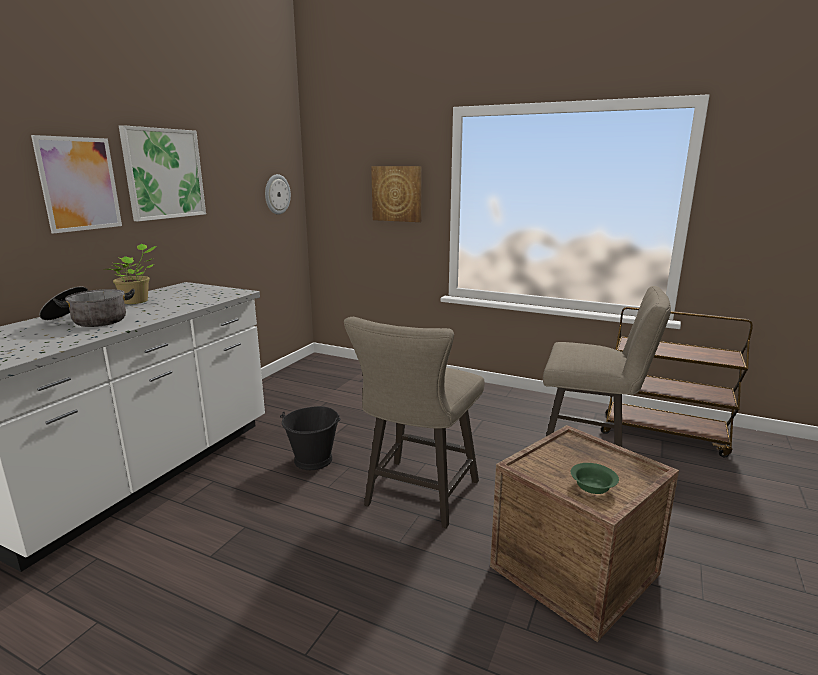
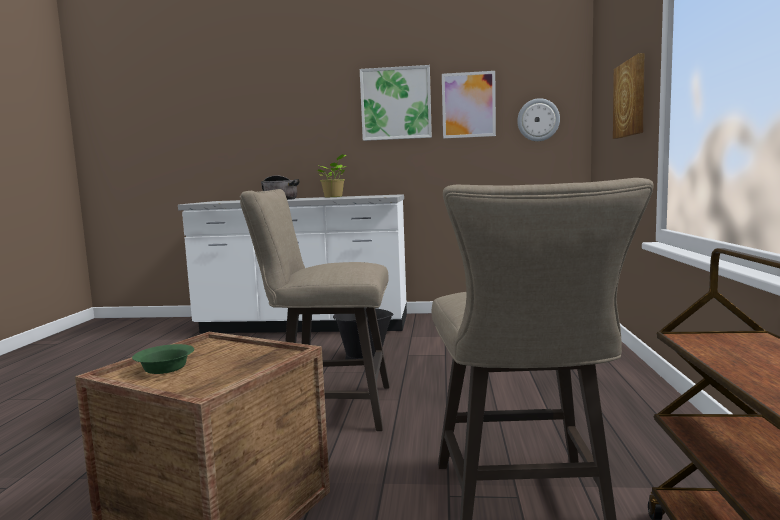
camera: 70 degrees right, 10 degrees down
picture [31,135,122,234] -> picture moved to [442,71,496,138]

